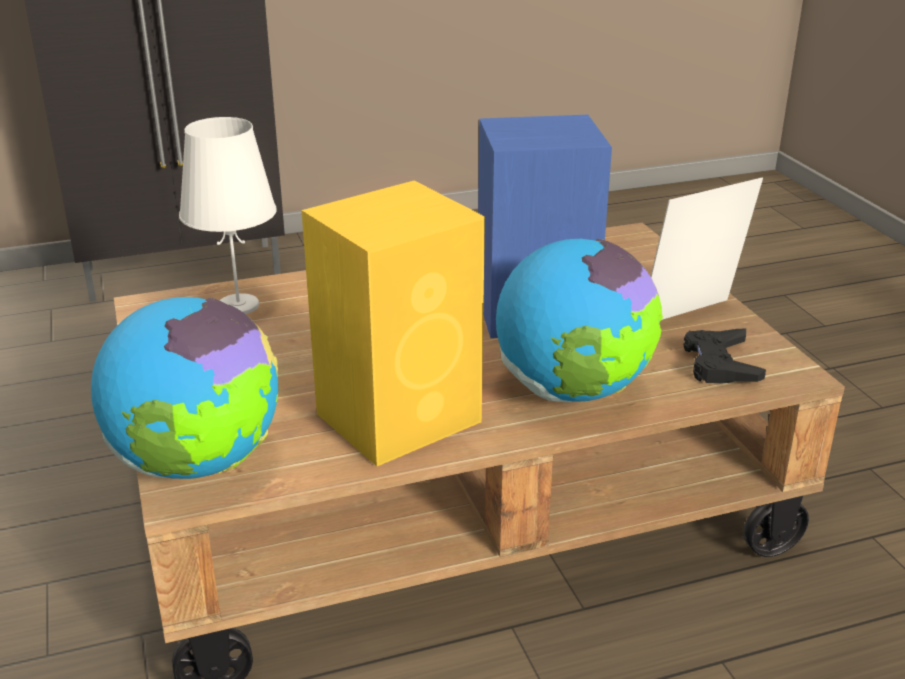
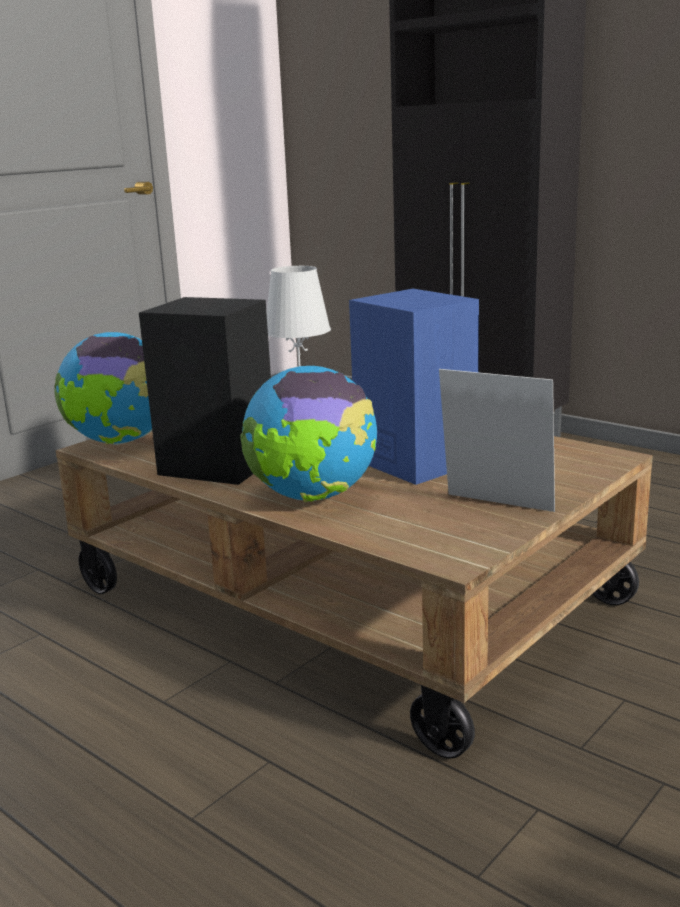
camera: 60 degrees right, 10 degrees down
yellow speaker [302,181,485,466] -> black speaker [139,297,271,485]
black game controller [683,329,766,383] -> none

